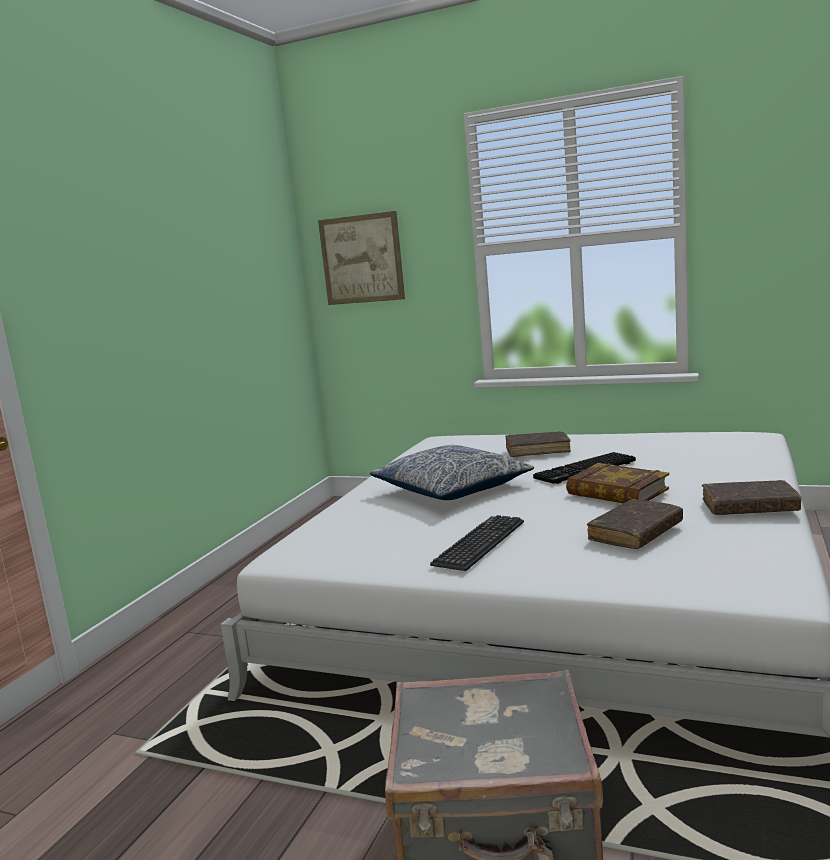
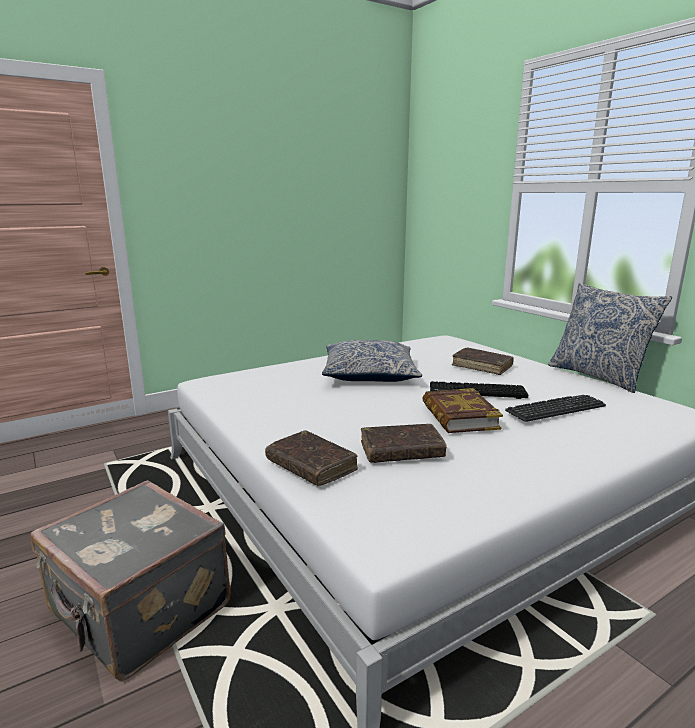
camera: 35 degrees right, 5 degrees up
picture [318,211,405,305] -> none
keyboard [430,515,524,571] -> keyboard moved to [505,395,606,422]
brown book [702,480,802,515] -> brown book moved to [265,430,358,486]
none -> pillow [548,283,672,393]

